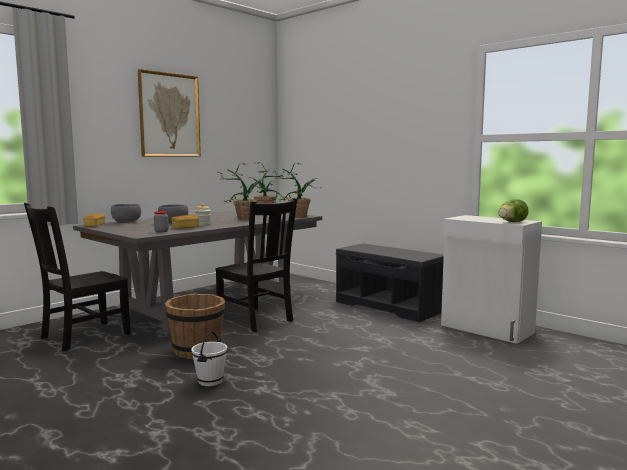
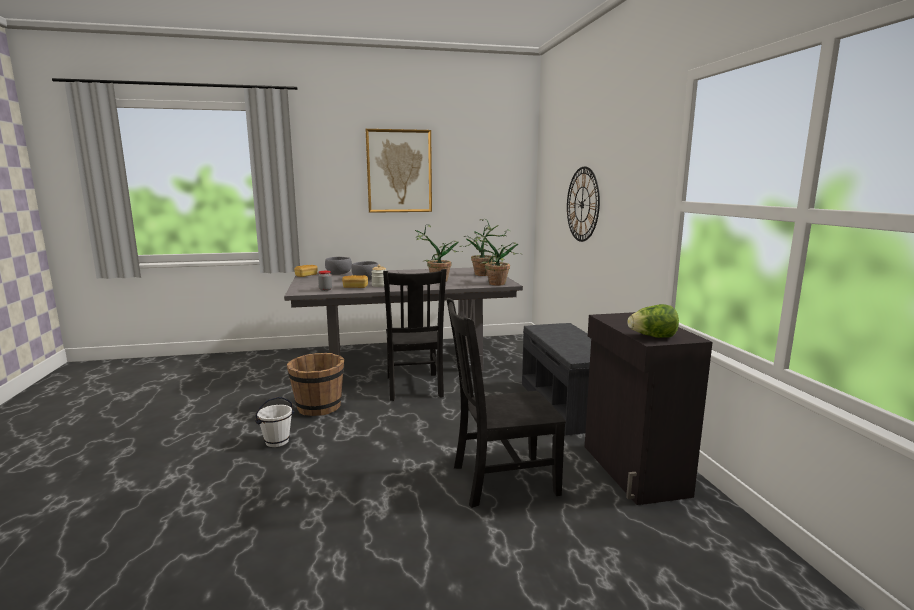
camera: 35 degrees right, 5 degrees up
black chair [24,203,131,351] -> black chair moved to [447,298,566,508]
white cabinet [441,215,542,344] -> black cabinet [585,312,713,505]
none -> wall clock [567,166,600,242]

